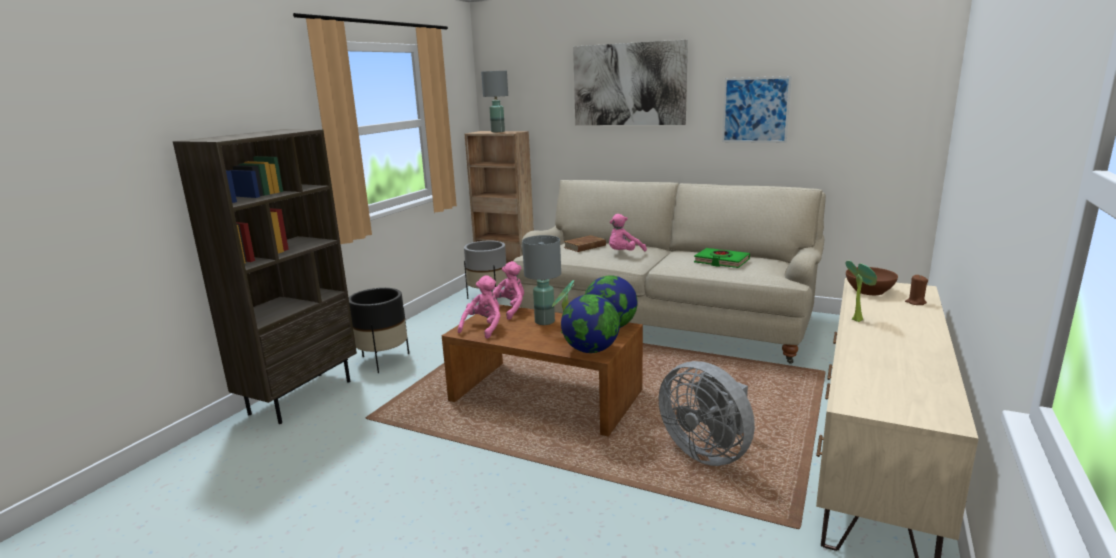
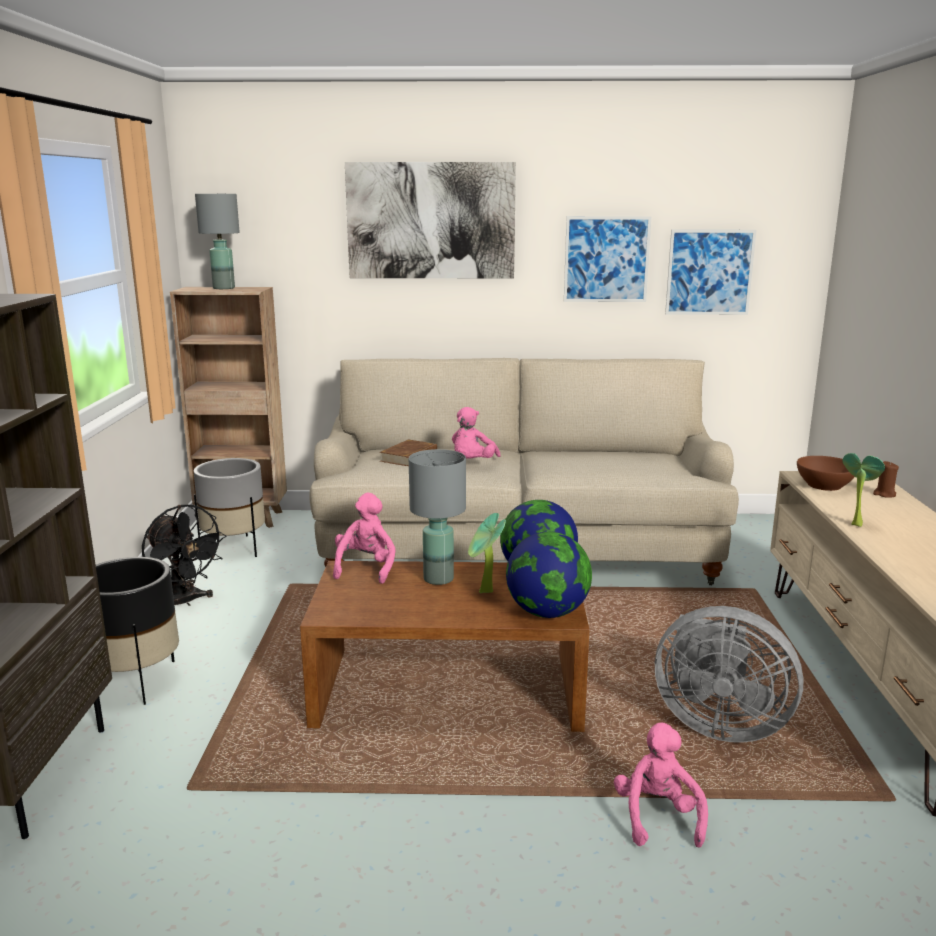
camera: 25 degrees left, 0 degrees up
pink plush toy [458,275,500,339] -> pink plush toy moved to [614,723,708,848]
green book [694,248,750,268] -> none
none -> black fan [142,505,226,606]
none -> picture [665,230,756,315]

